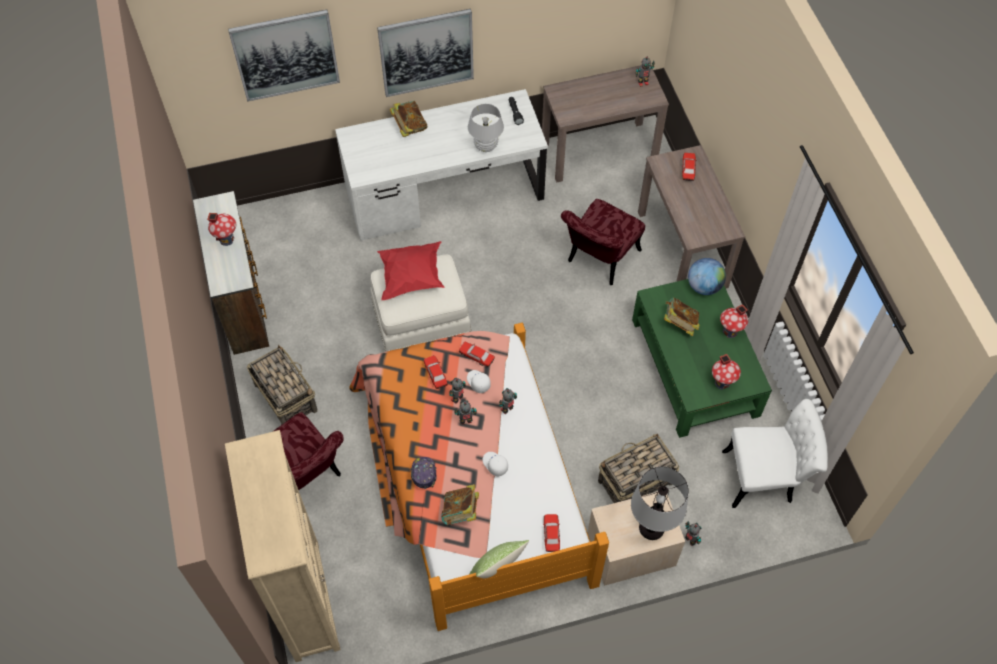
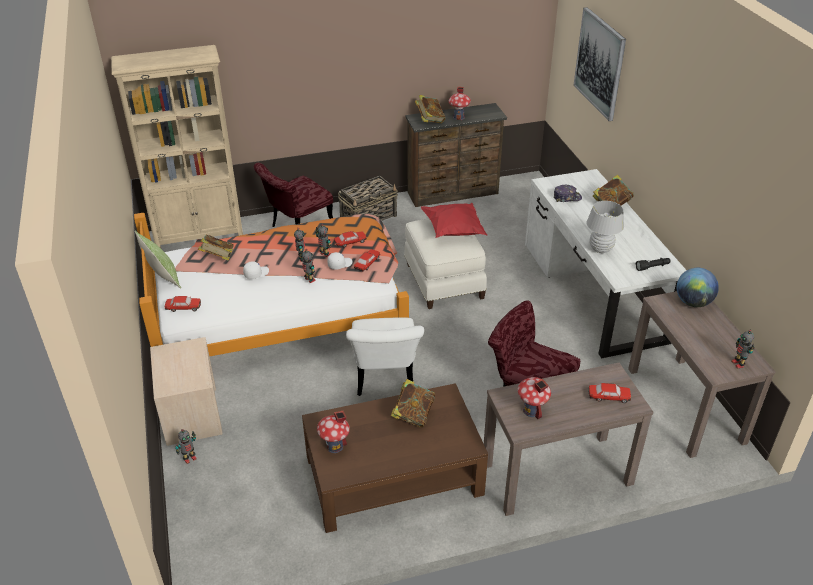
camera: 90 degrees right, 20 degrees down
picture [377,9,474,97] -> none
cap [410,457,437,489] -> cap moved to [554,185,582,202]
basket [598,434,679,503] -> none
table lamp [631,466,689,540] -> none
green coffee table [632,279,772,438] -> brown coffee table [302,383,488,533]
globe [688,258,726,295] -> globe moved to [677,268,719,307]
toy house [720,304,748,338] -> toy house moved to [518,377,551,419]
white chair [722,399,828,508] -> white chair moved to [346,317,424,396]
none -> book [415,95,445,123]

